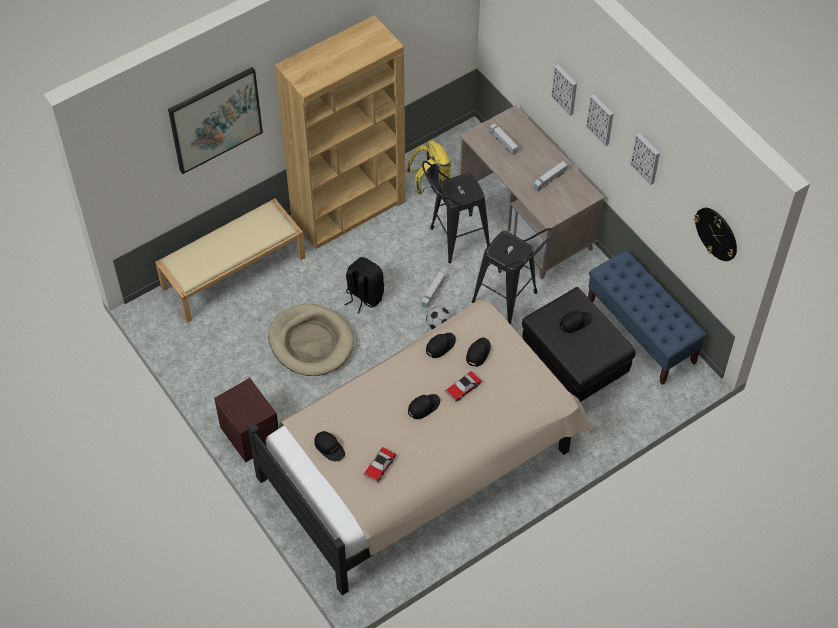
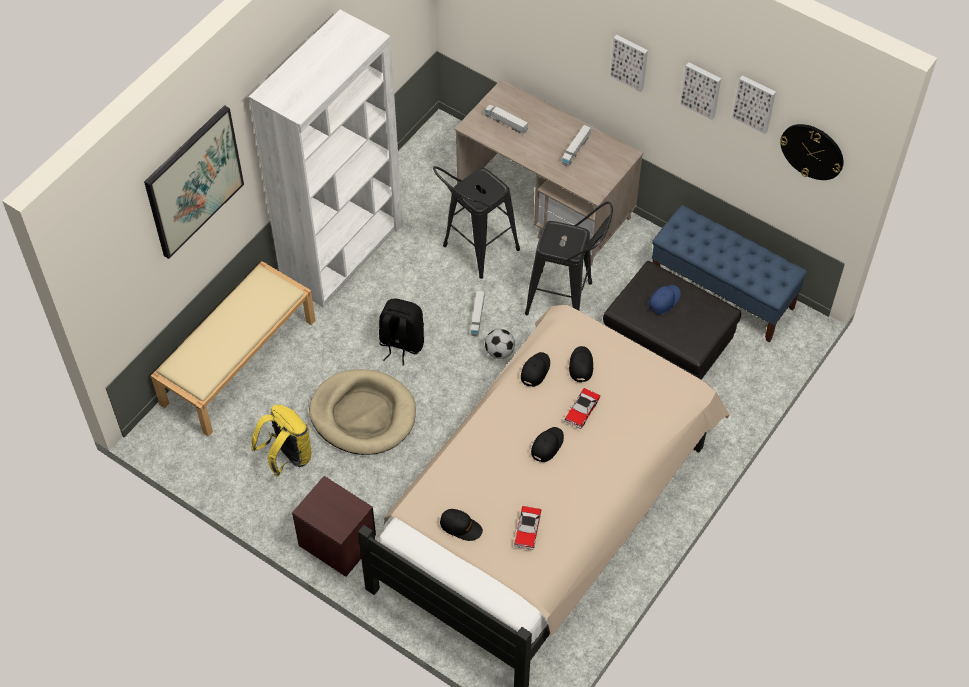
camera: 20 degrees left, 0 degrees up
brown bookcase [275,15,406,249] -> white bookcase [249,10,403,307]
yellow backpack [407,141,452,195] -> yellow backpack moved to [251,405,312,477]
picture [551,64,577,116] -> picture moved to [732,75,776,134]
black cap [560,311,592,333] -> blue cap [648,285,681,314]

